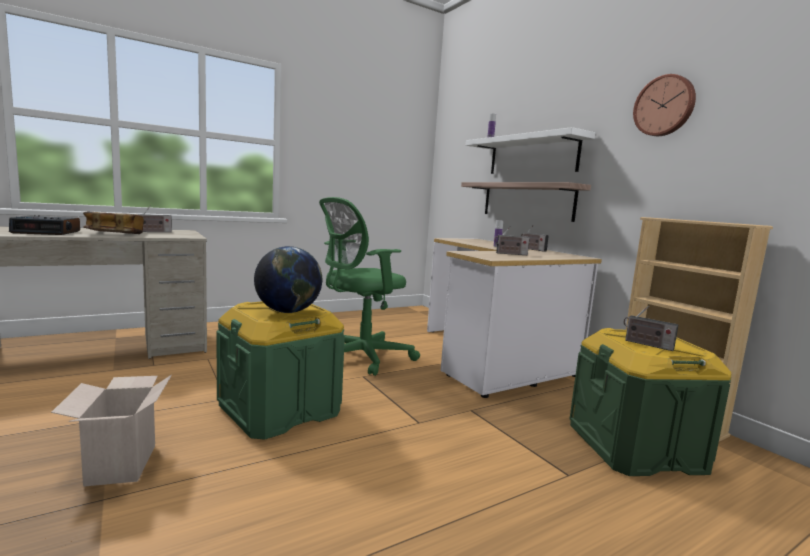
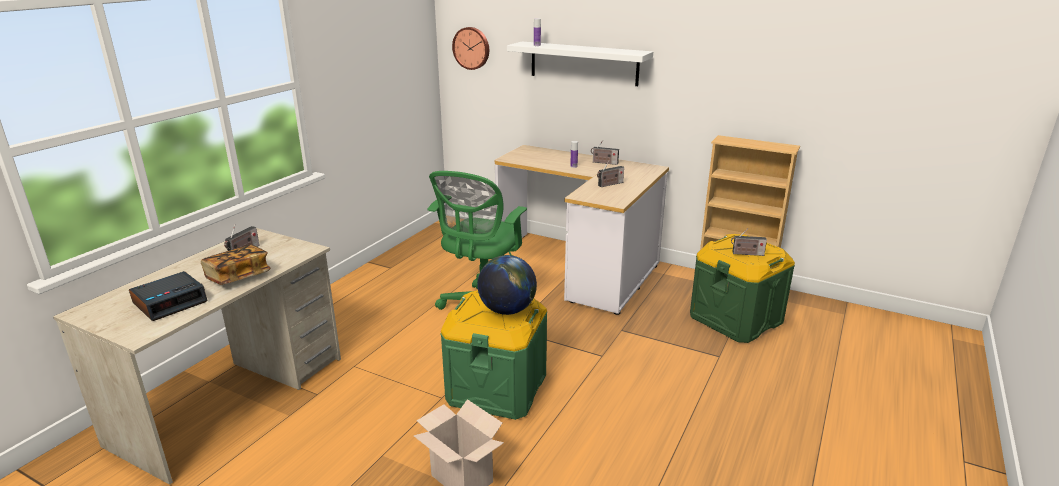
camera: 30 degrees left, 15 degrees up
shelf [461,182,591,222] -> none
wall clock [633,74,696,136] -> wall clock moved to [452,27,489,70]

